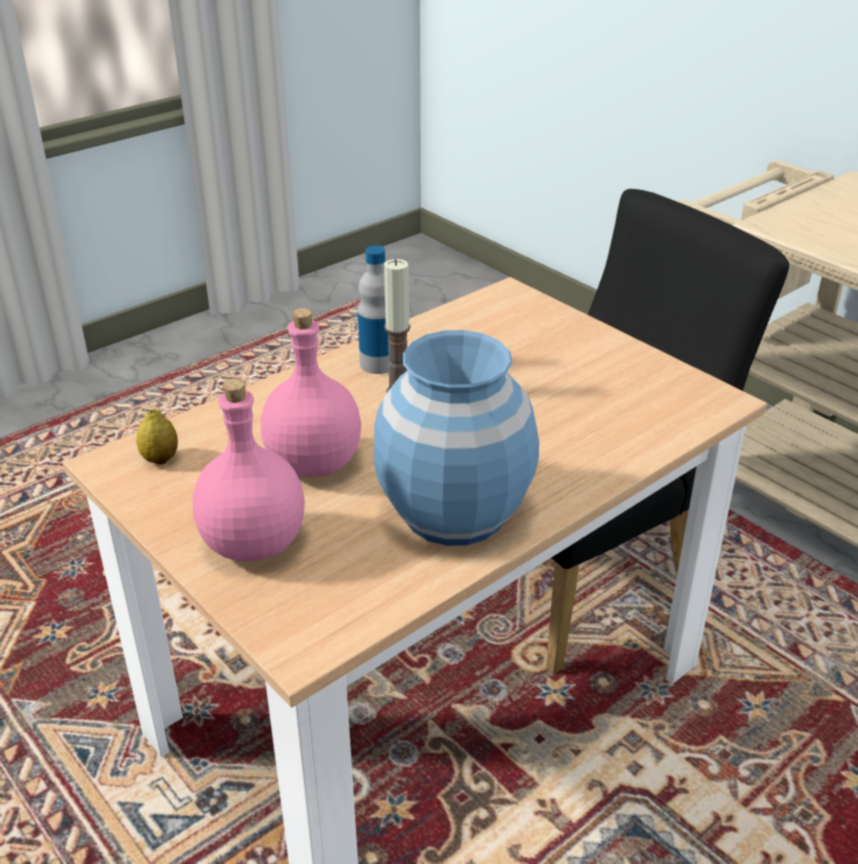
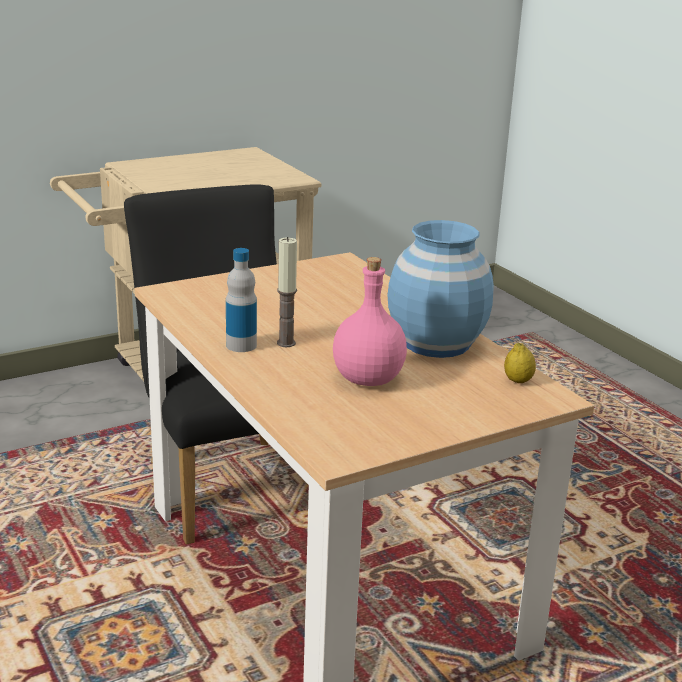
camera: 80 degrees left, 10 degrees down
lemon [136,409,178,465] -> lemon moved to [504,343,536,383]
pink bottle [193,379,305,561] -> none

